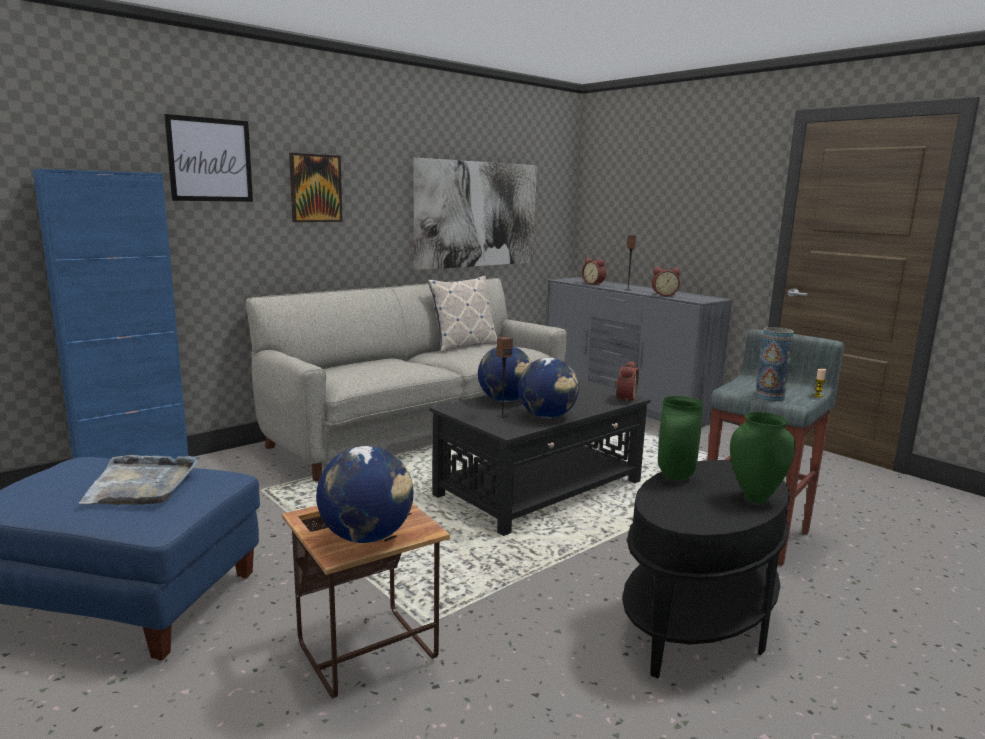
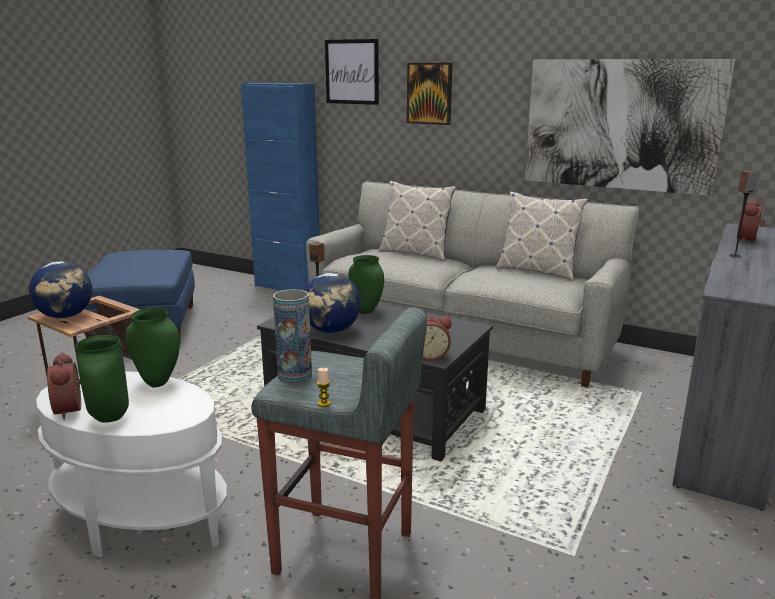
camera: 70 degrees right, 5 degrees up
grey tray [78,455,200,505] -> none
globe [478,346,532,402] -> green vase [348,255,384,314]
black side table [622,460,790,678] -> white side table [36,371,227,557]
alarm clock [652,267,680,296] -> alarm clock moved to [47,352,81,420]
none -> pillow [378,181,456,261]

